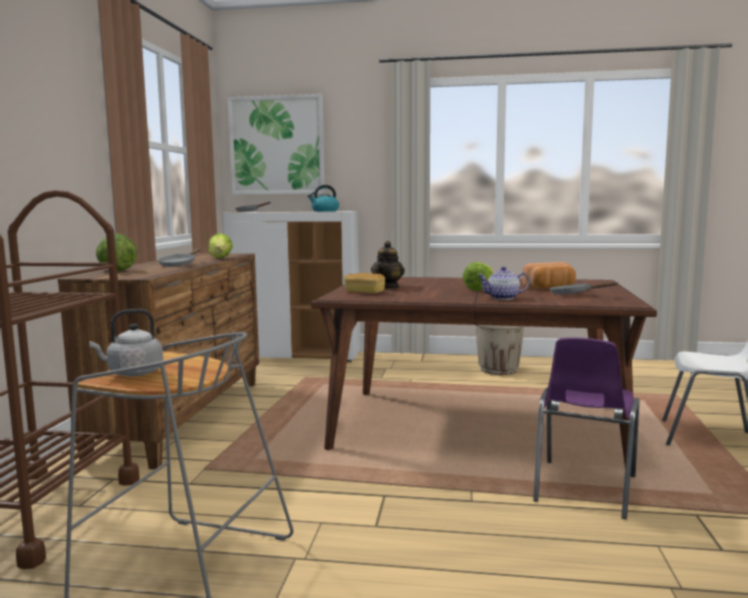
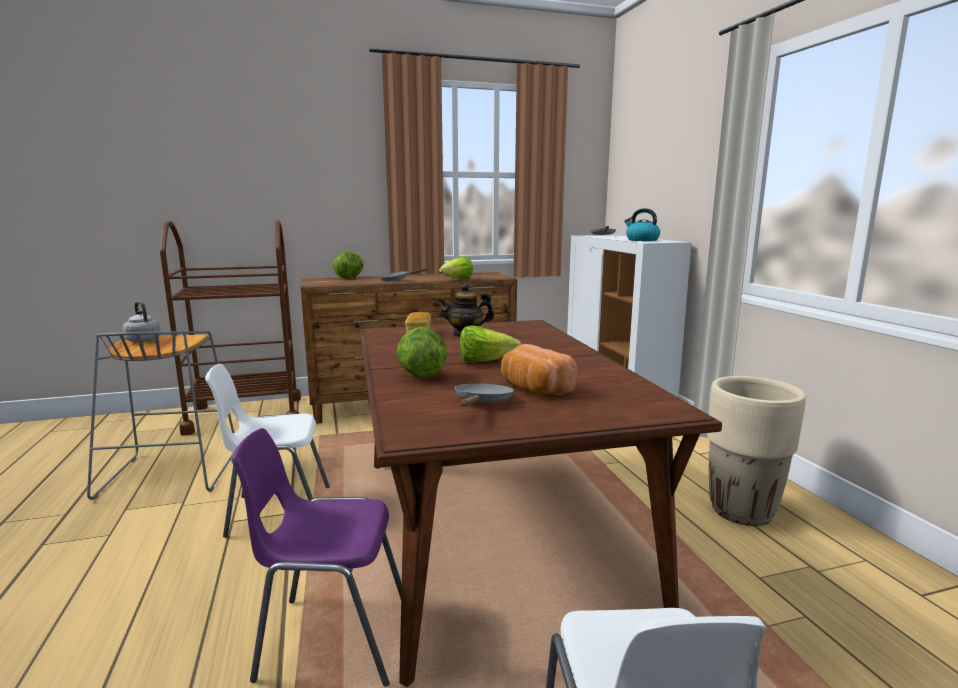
camera: 65 degrees right, 5 degrees up
picture [228,94,325,195] -> none
teapot [477,267,530,300] -> lettuce [397,327,447,379]
none -> white chair [205,364,330,538]

